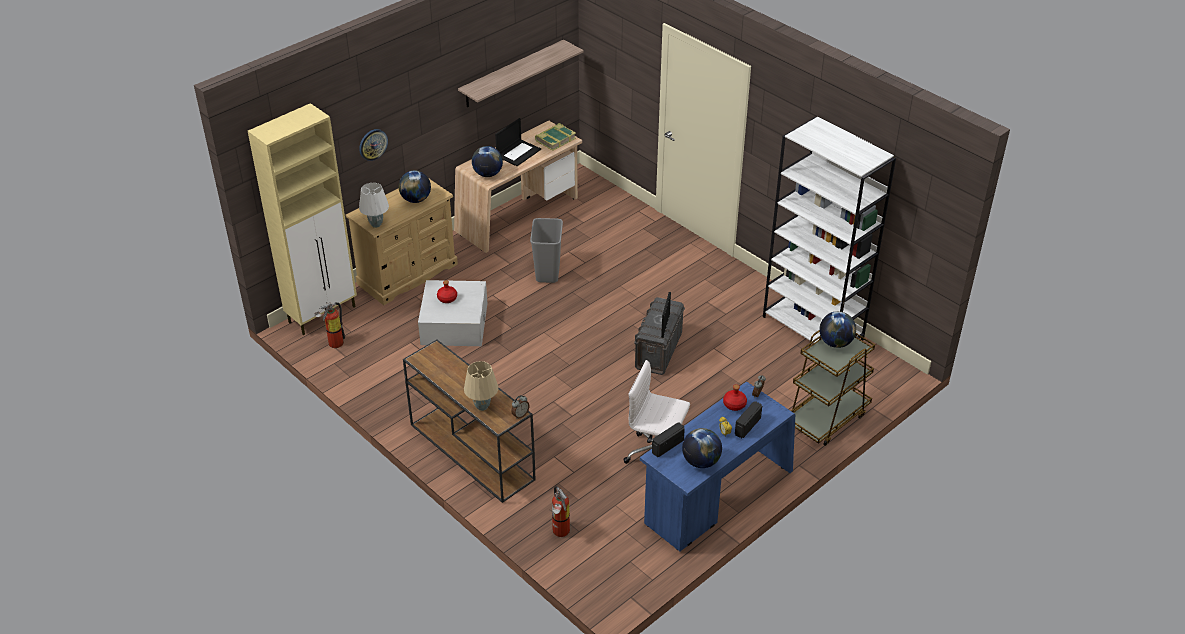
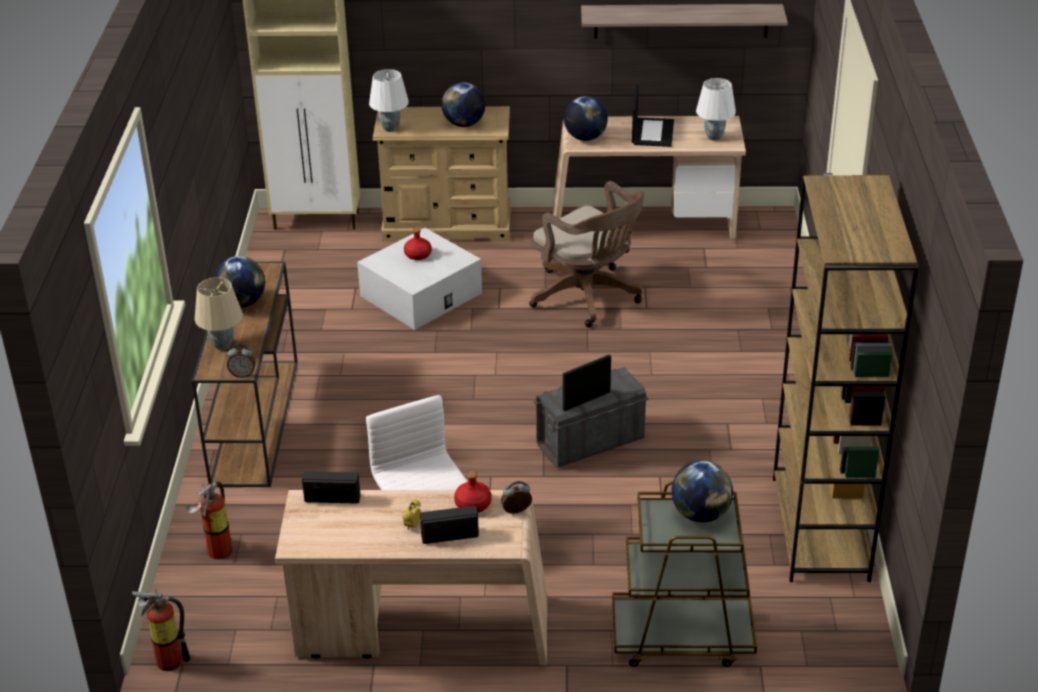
camera: 45 degrees right, 5 degrees down
fire extinguisher [315,302,345,348] -> fire extinguisher moved to [132,589,190,671]
wall clock [359,129,388,161] -> none
laptop [495,118,541,166] -> laptop turned 75 degrees counterclockwise [632,85,674,147]
grey trash can [530,218,563,283] -> brown office chair [530,181,644,328]
book [535,123,576,151] -> white table lamp [696,78,736,141]
blue desk [640,382,795,551] -> beige desk [275,490,547,665]
globe [682,428,722,468] -> globe moved to [214,256,265,308]
white bookcase [763,117,896,343] -> brown bookcase [773,175,918,582]

